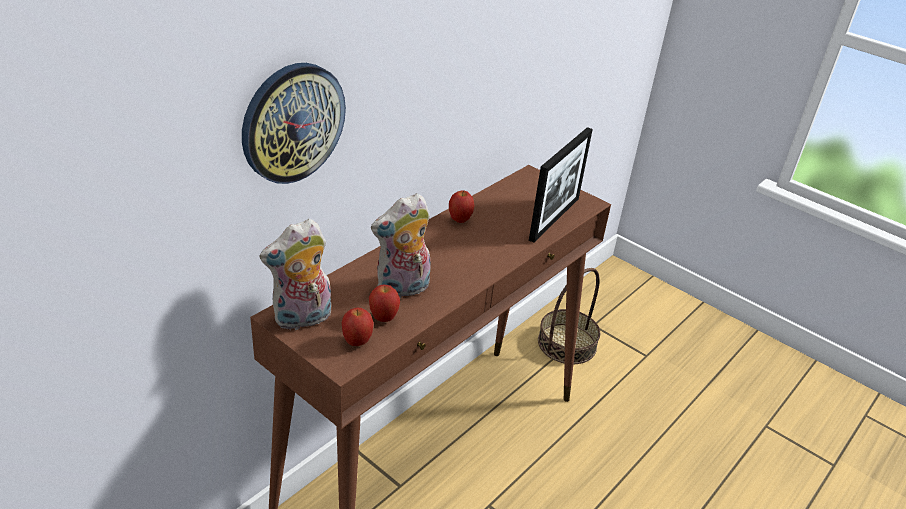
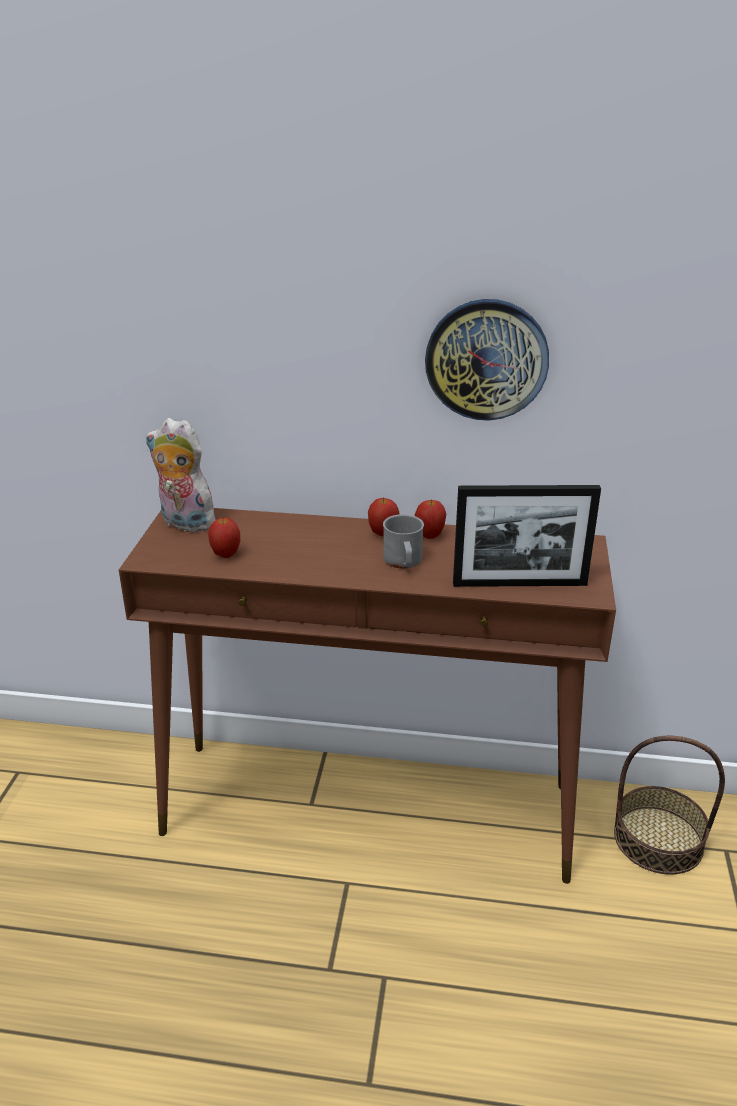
camera: 60 degrees right, 5 degrees down
wall clock [242,63,346,184] -> wall clock moved to [425,299,549,421]
apple [342,308,374,346] -> apple moved to [368,498,400,536]
plush toy [371,193,431,298] -> none
none -> grey mug [383,514,424,568]

